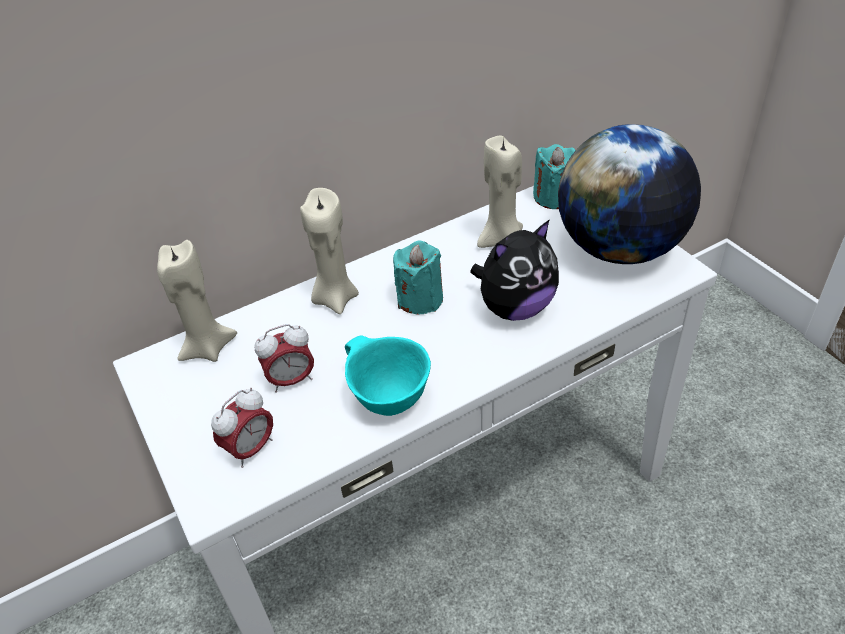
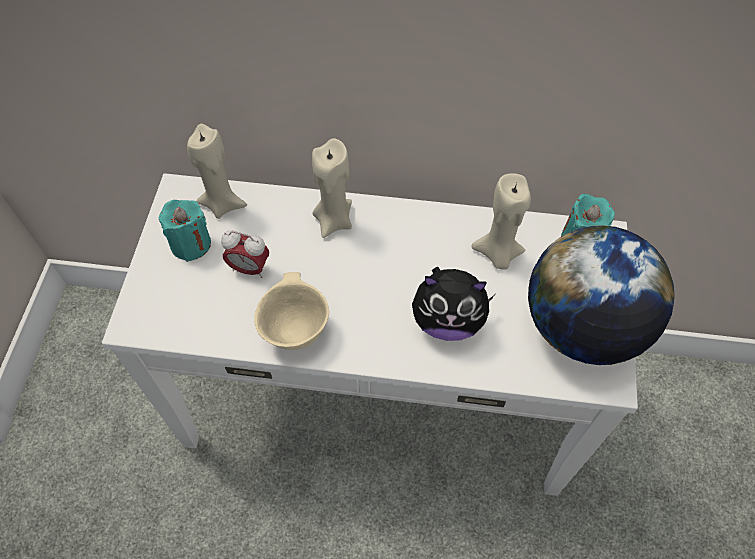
camera: 35 degrees right, 15 degrees up
alarm clock [211,388,273,468] -> none
turquoise bowl [345,335,431,416] -> beige bowl [254,272,329,350]
turquoise candle [393,241,443,314] -> turquoise candle moved to [159,200,211,262]

